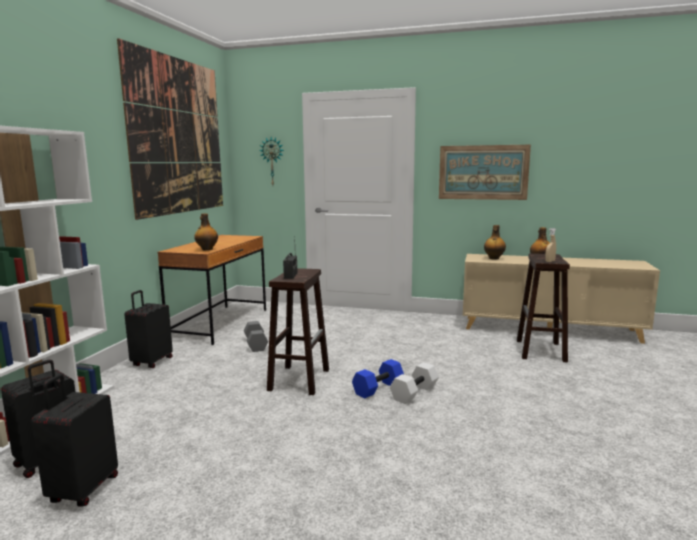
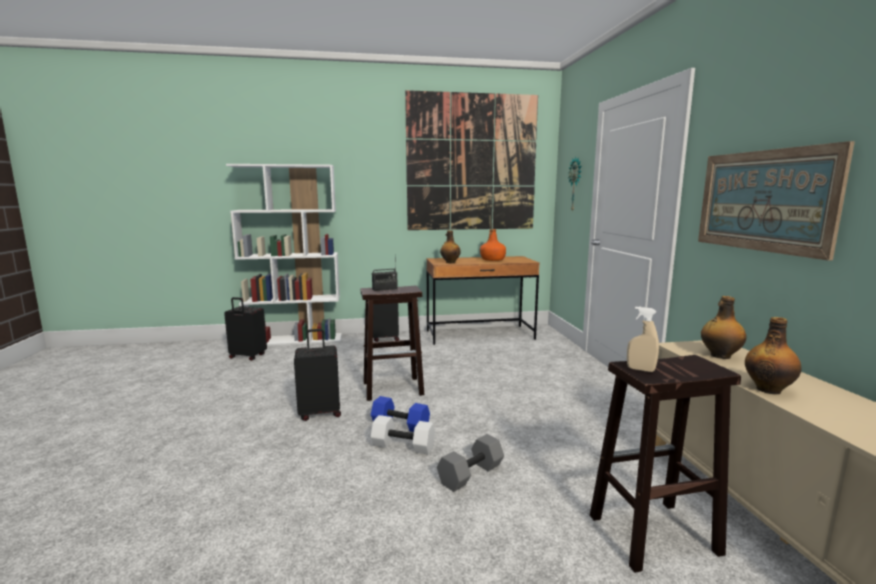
camera: 65 degrees right, 0 degrees up
black suitcase [31,374,118,507] -> black suitcase moved to [294,329,341,421]
grey dumbbell [244,321,268,352] -> grey dumbbell moved to [437,434,504,492]
none -> orange bottle [480,229,506,261]

